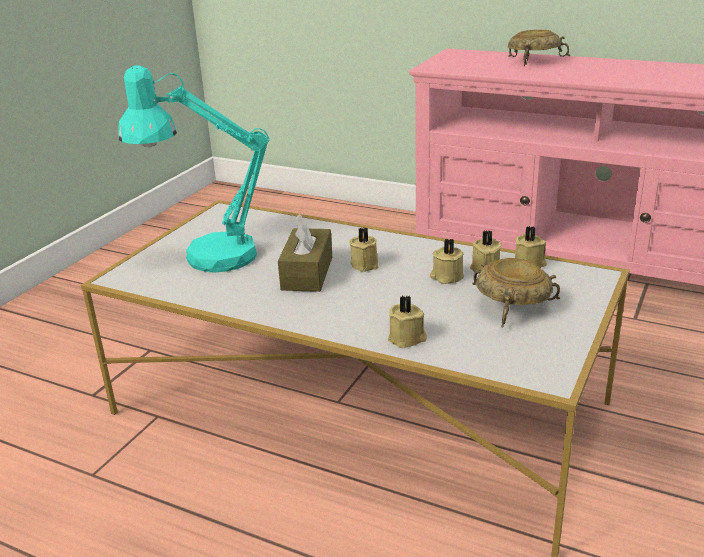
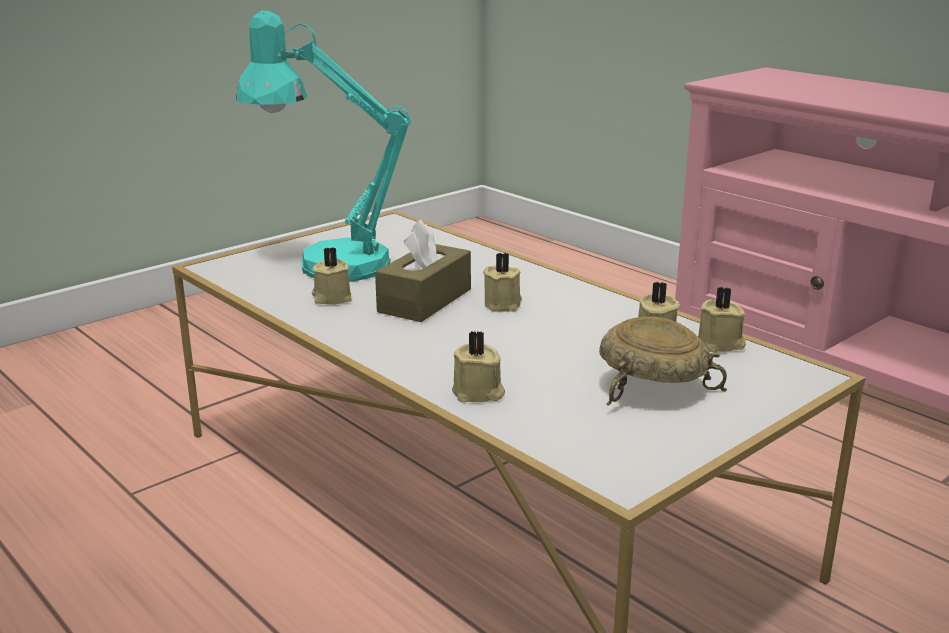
camera: 20 degrees right, 5 degrees down
beige candle [430,239,464,284] -> beige candle moved to [312,247,352,305]
beige bowl [508,30,570,66] -> none

